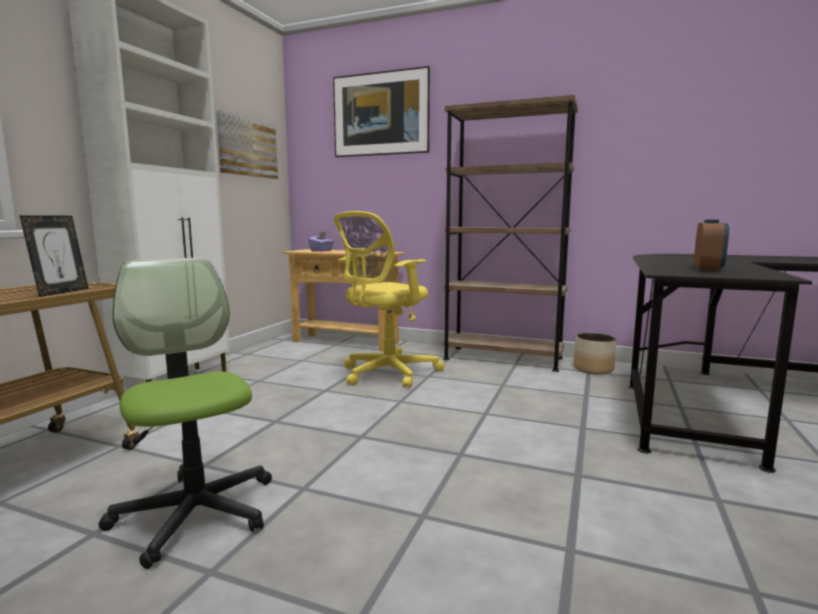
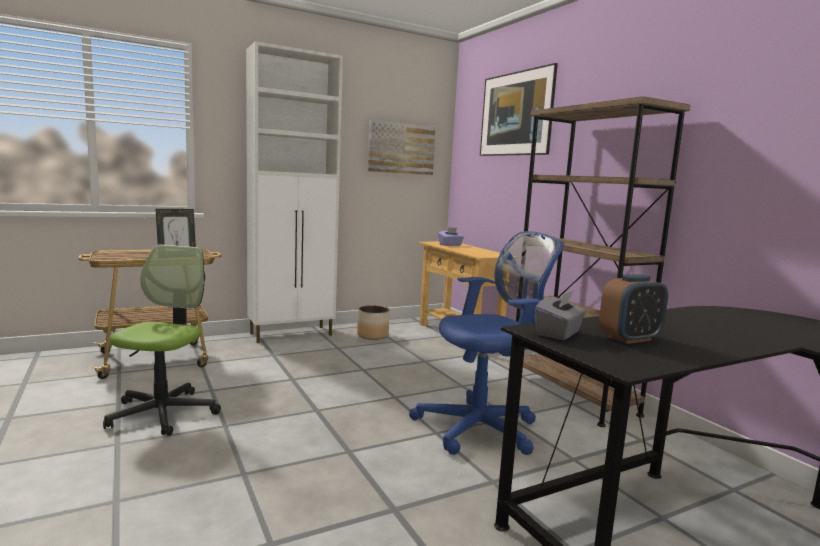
camera: 40 degrees right, 0 degrees up
yellow office chair [334,211,445,388] -> none
planter [574,333,616,374] -> planter moved to [357,305,390,340]
none -> blue office chair [409,231,563,455]
none -> grey tissue box [535,291,586,340]

